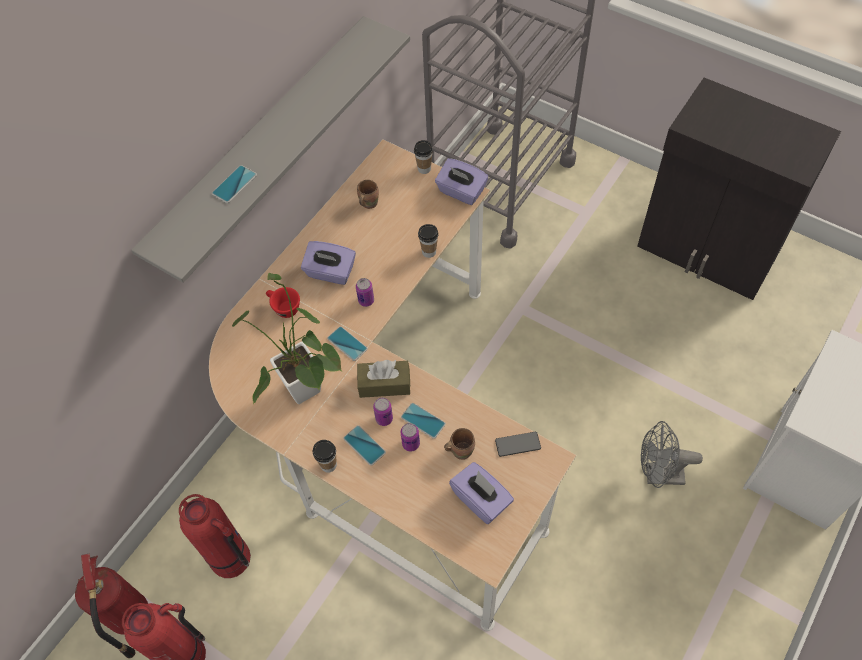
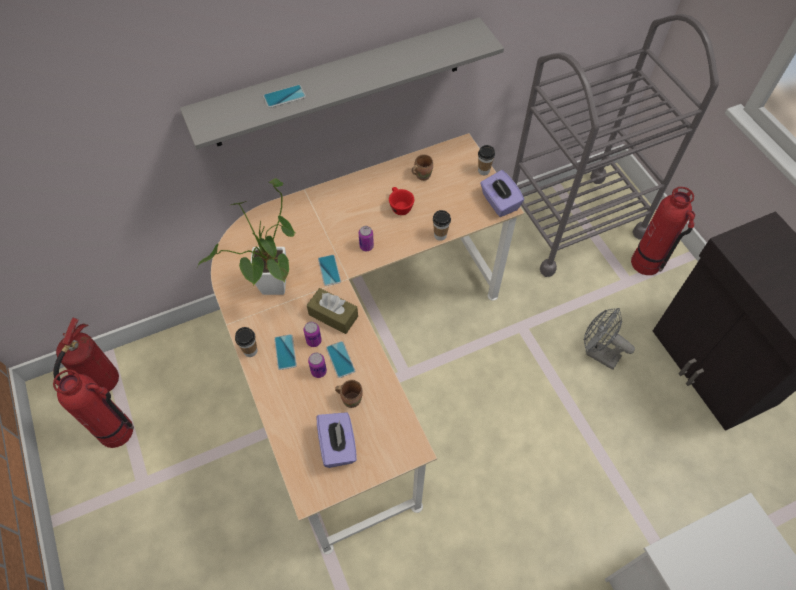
camera: 30 degrees right, 0 degrees up
fire extinguisher [179,494,251,578] -> fire extinguisher moved to [631,187,695,275]
red cup [266,287,300,318] -> red cup moved to [389,187,415,215]
purple tissue box [301,241,356,285] -> none
phone [495,432,541,457] -> none
grey fan [641,421,703,488] -> grey fan moved to [584,308,635,370]

